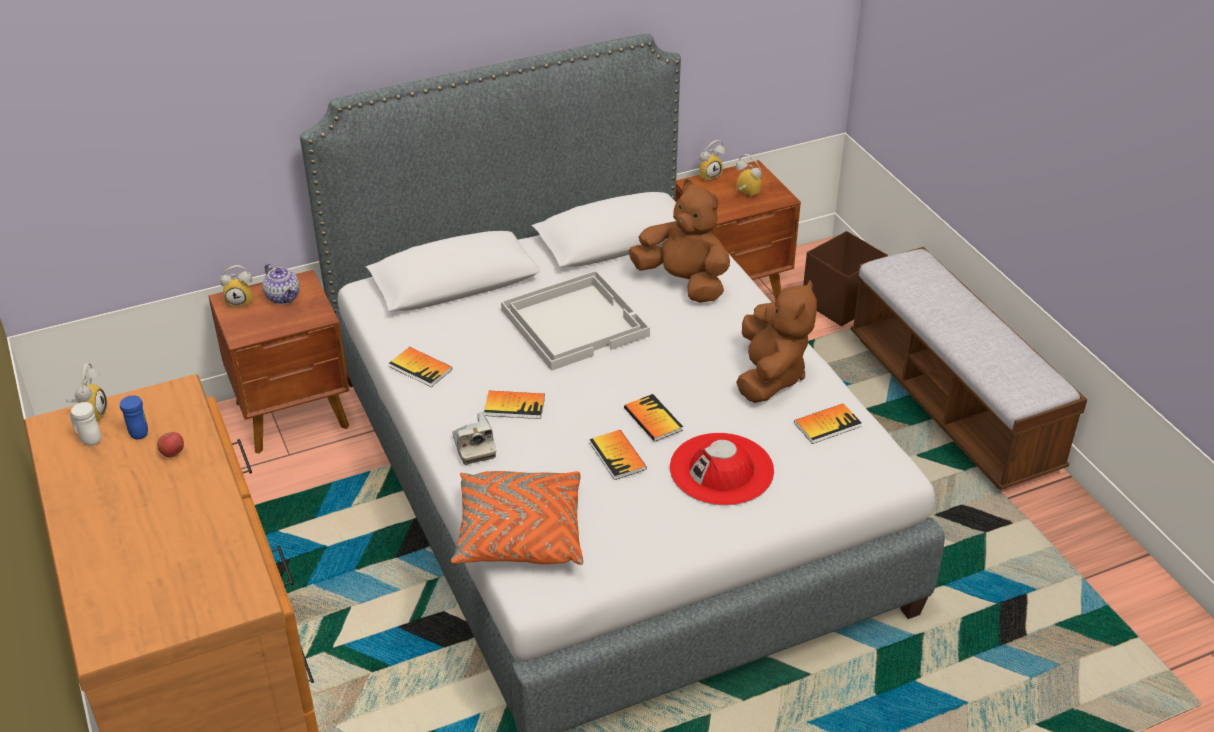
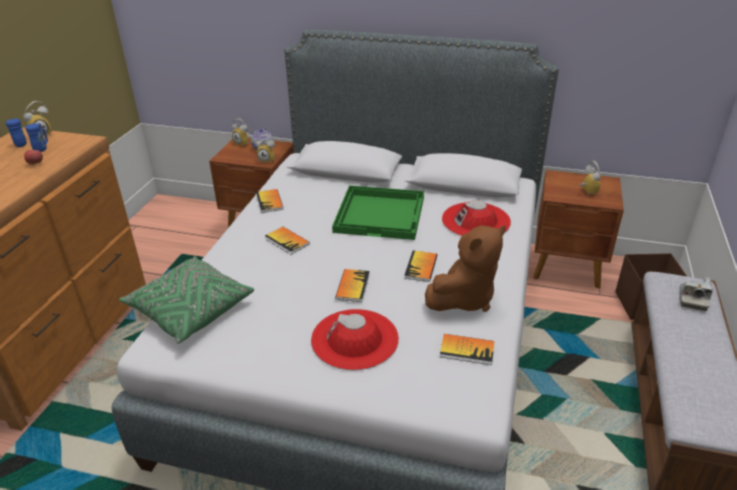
camera: 40 degrees right, 5 degrees down
white mug [70,402,101,446] -> blue mug [6,119,27,147]
orange pillow [451,471,583,565] -> green pillow [119,256,254,343]
camera [453,412,496,465] -> camera moved to [679,277,713,311]
white tray [501,270,650,371] -> green tray [332,186,424,240]
book [590,430,647,480] -> book moved to [404,251,437,282]
brown plush toy [629,179,730,303] -> red hat [442,200,511,236]
alarm clock [698,140,726,182] -> alarm clock moved to [256,135,275,163]

